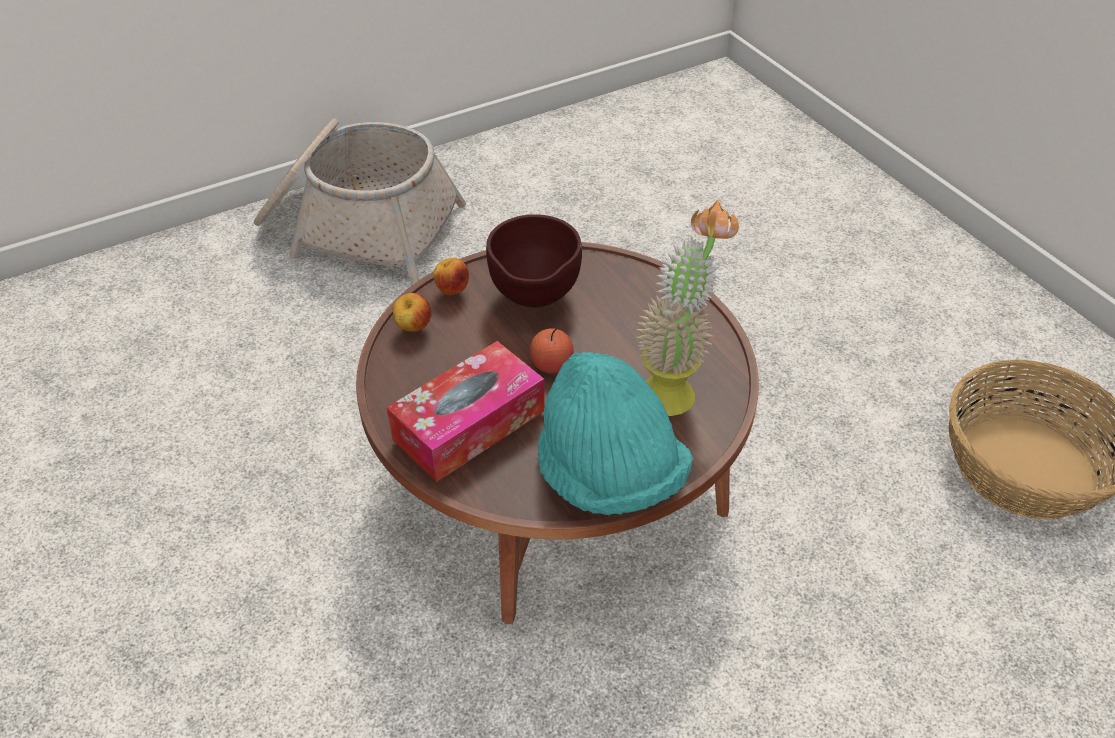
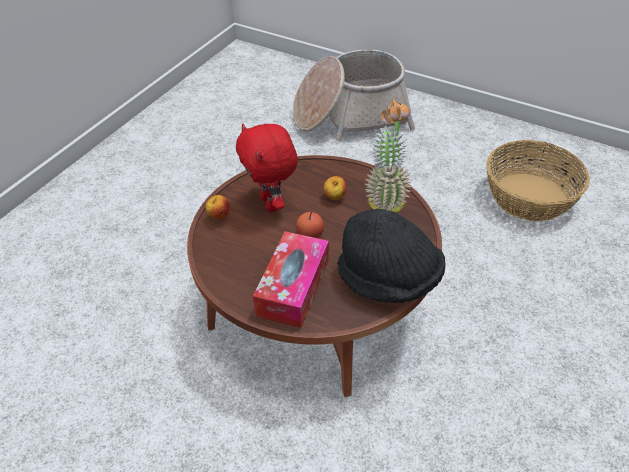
camera: 30 degrees left, 0 degrees up
basket [254,118,466,283] -> basket moved to [293,49,415,142]
apple [392,293,432,332] -> apple moved to [323,176,347,200]
brown bowl [486,214,582,307] -> red plush toy [236,123,298,212]
turquoise hat [538,352,693,515] -> black hat [337,209,445,303]

